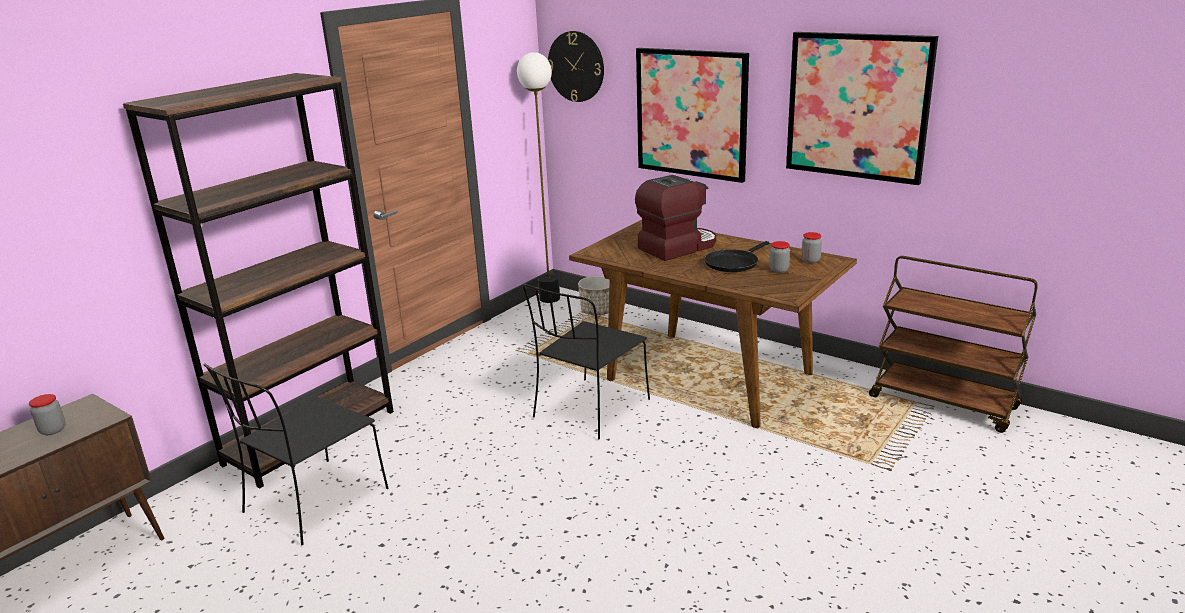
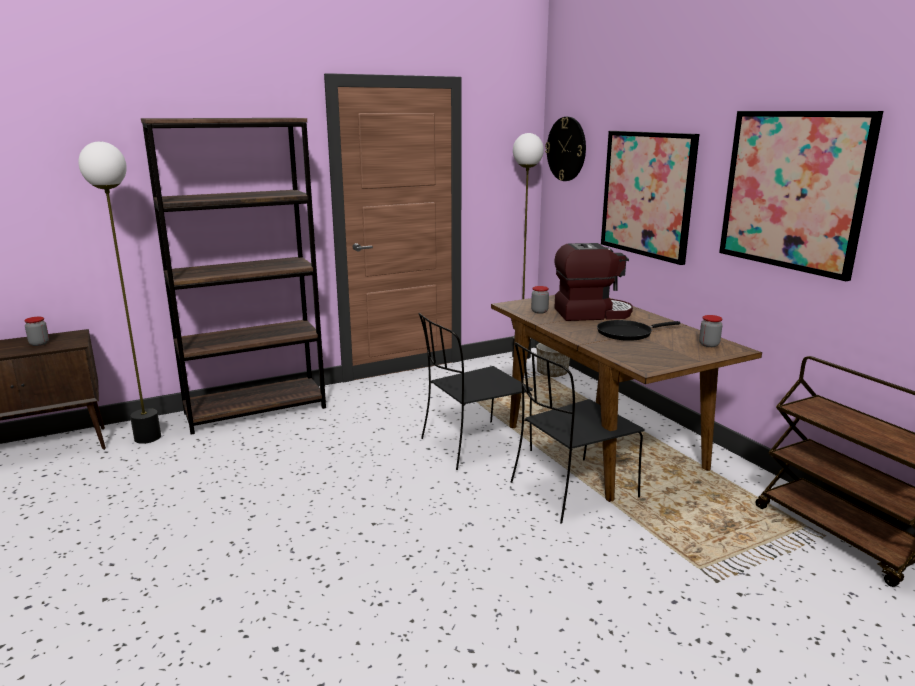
camera: 25 degrees right, 5 degrees down
black chair [204,364,389,545] -> black chair moved to [511,342,644,524]
jar [770,241,790,273] -> jar moved to [531,286,549,314]
none -> floor lamp [78,141,161,444]

